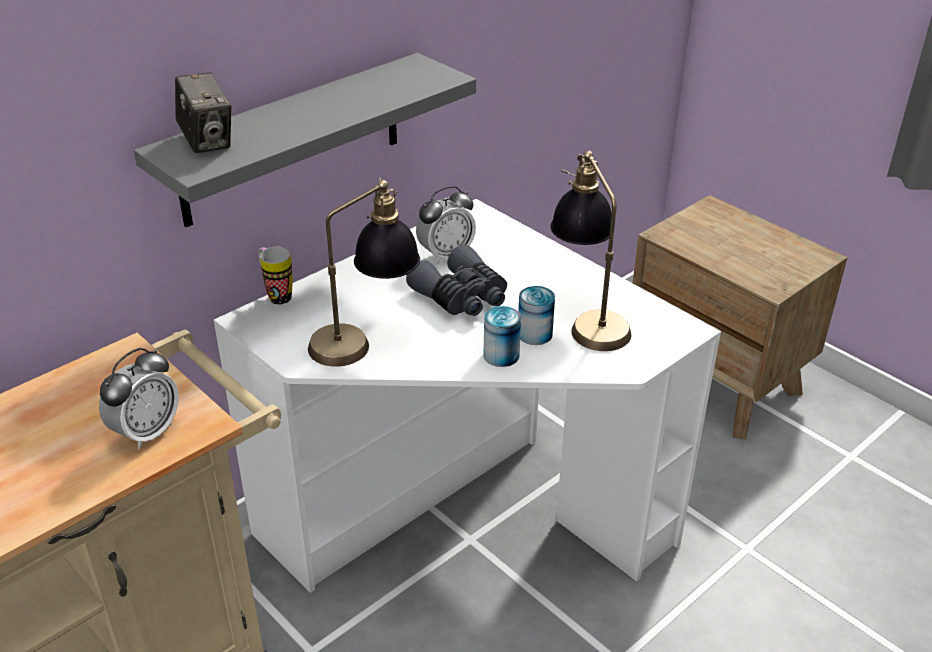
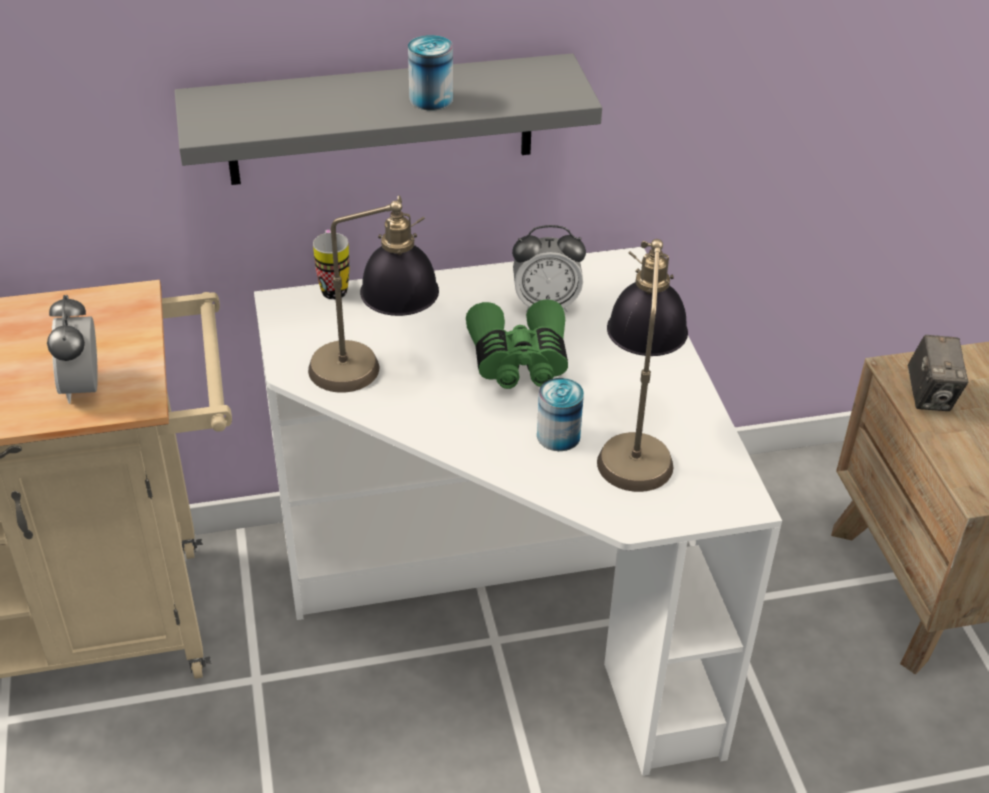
camera: 30 degrees right, 5 degrees up
alarm clock [99,348,179,450] -> alarm clock turned 105 degrees clockwise [47,295,98,404]
camera [175,72,231,153] -> camera moved to [908,335,968,411]
grey binoculars [406,245,507,316] -> green binoculars [466,300,568,389]
can [483,306,521,367] -> can moved to [408,35,453,111]

